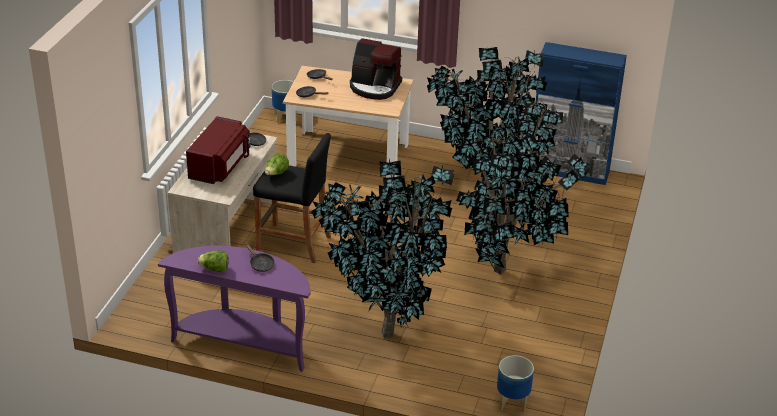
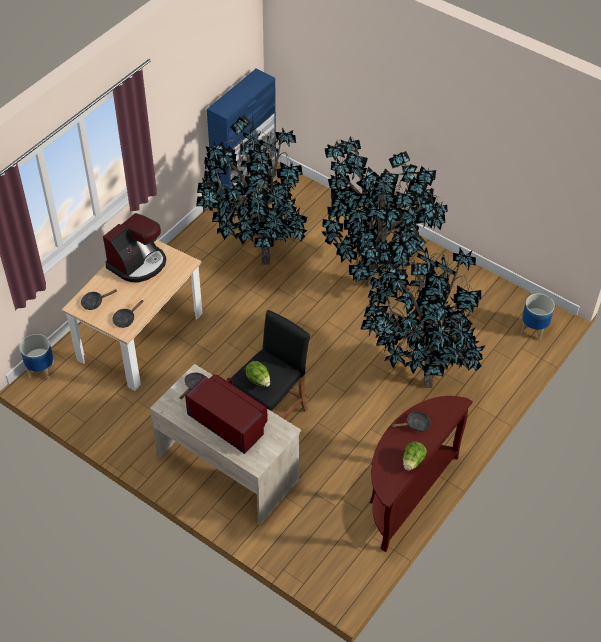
camera: 70 degrees left, 15 degrees up
purple console table [158,246,310,372] -> brown console table [370,396,473,552]

